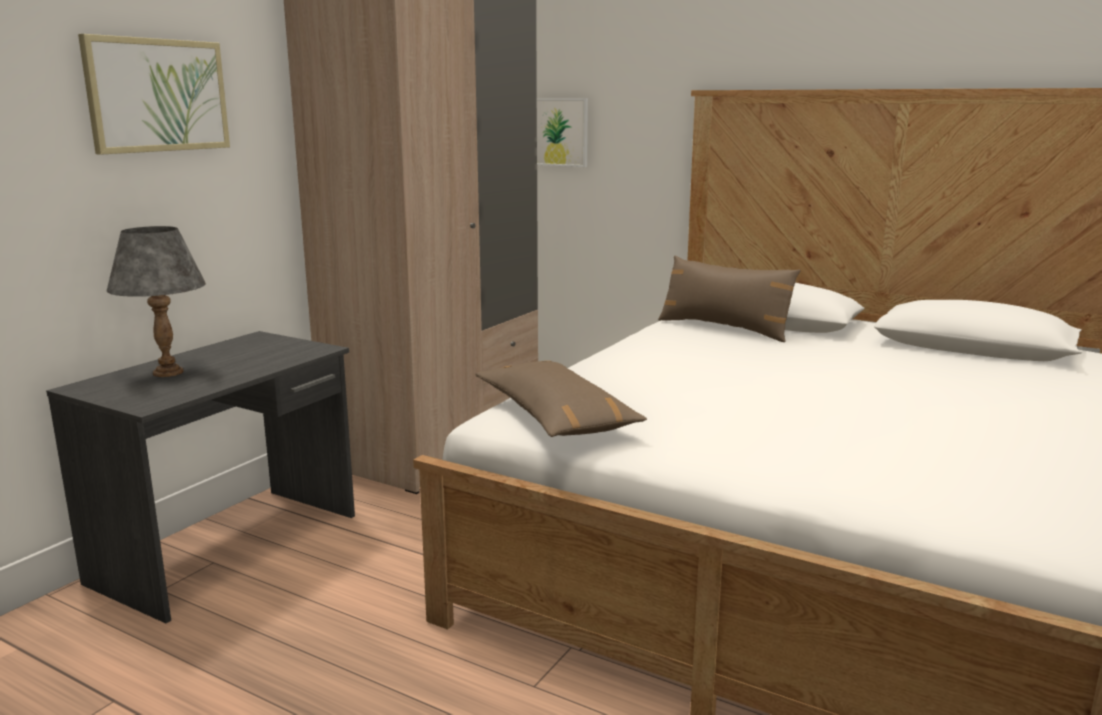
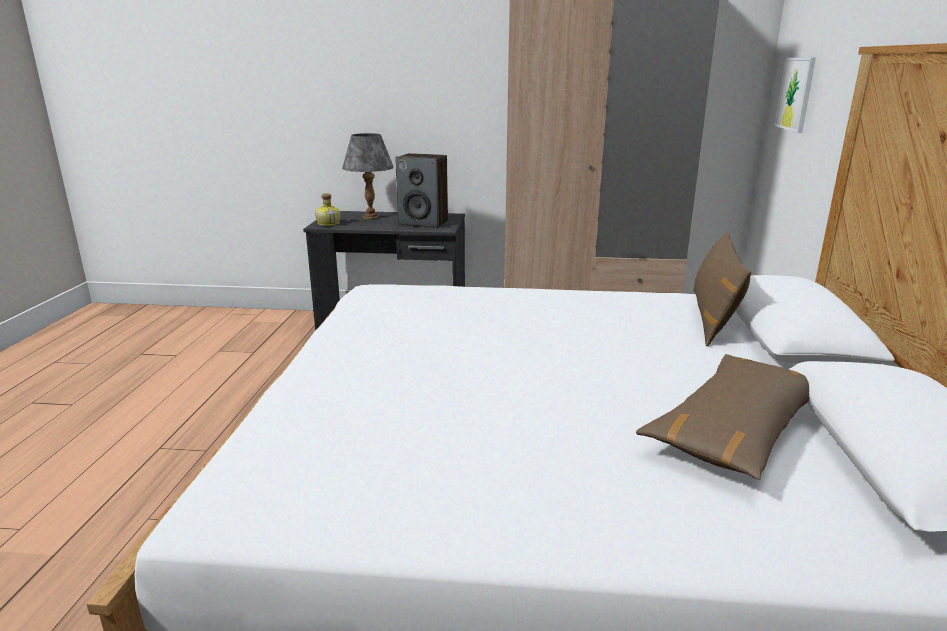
camera: 65 degrees right, 5 degrees up
picture [78,34,230,155] -> none
brown pillow [476,361,647,437] -> brown pillow moved to [636,354,809,480]
none -> bottle [315,193,341,226]
none -> speaker [395,153,448,228]

